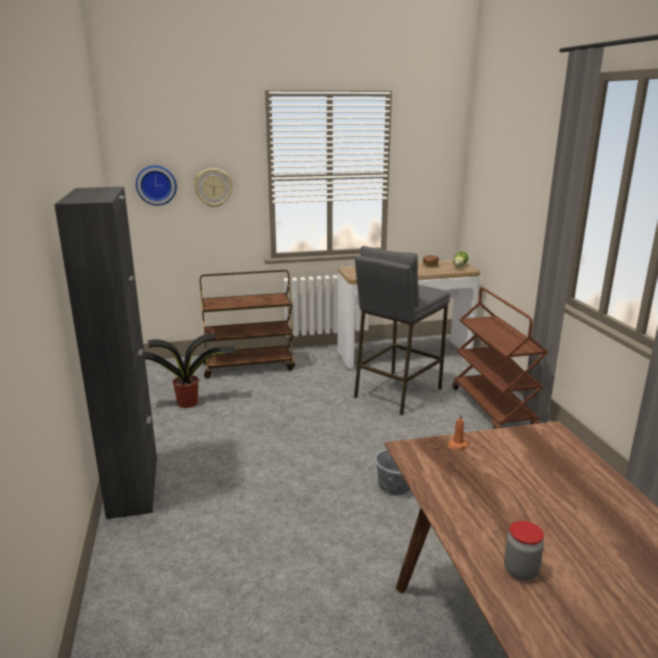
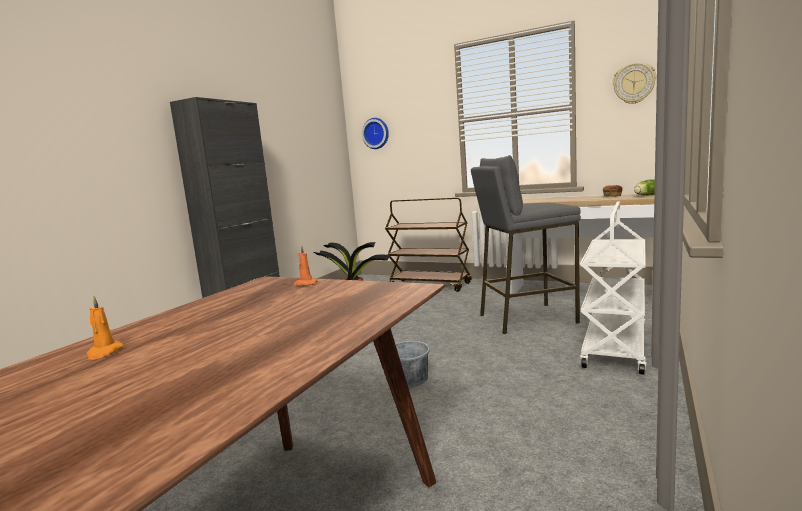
camera: 40 degrees right, 10 degrees down
wall clock [194,168,233,208] -> wall clock moved to [613,62,656,104]
brown cart [453,287,548,429] -> white cart [580,202,647,375]
jar [504,521,544,581] -> orange candle [87,296,124,360]

